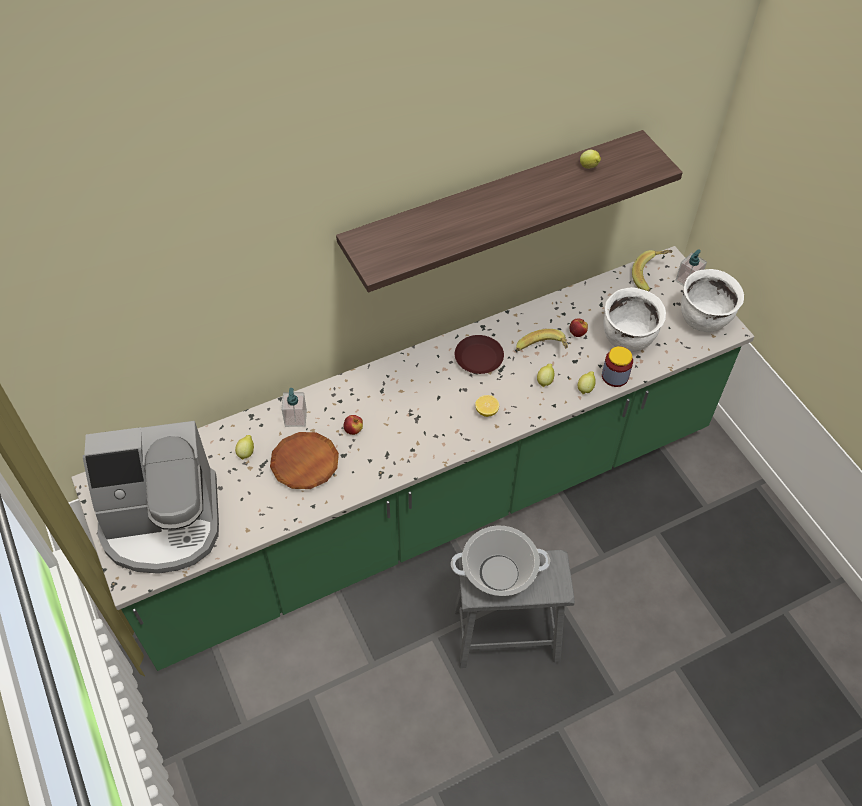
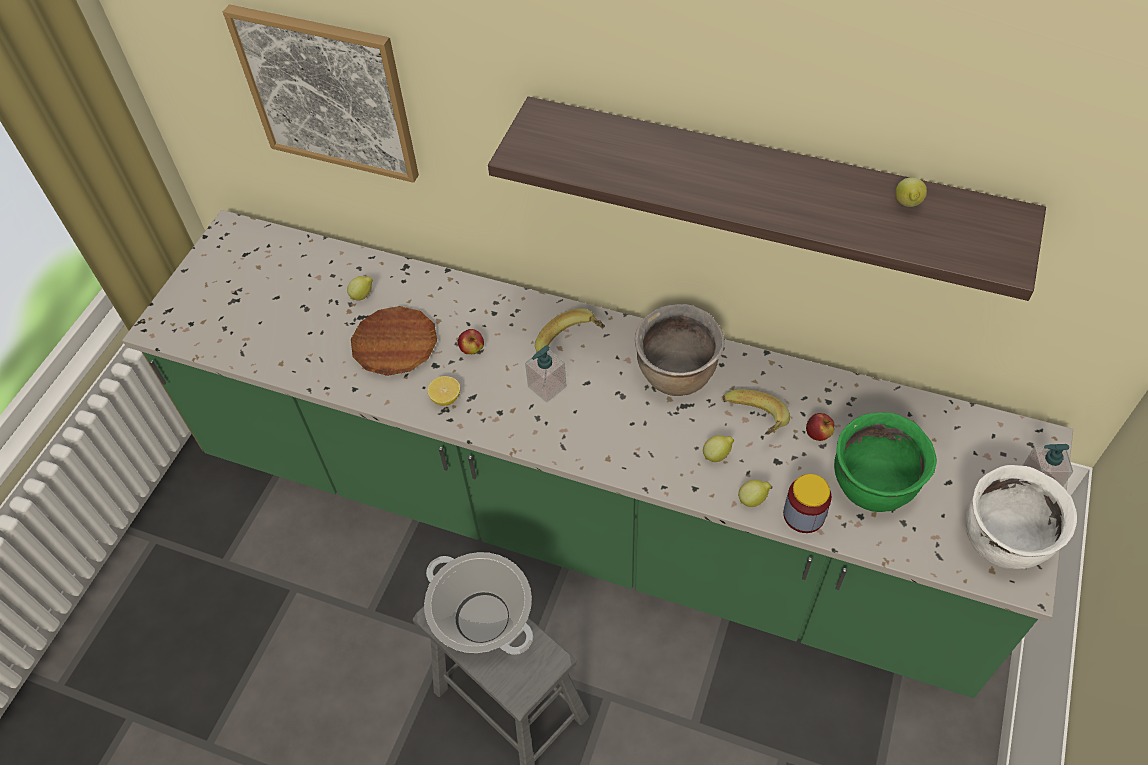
camera: 50 degrees right, 0 degrees up
coffee machine [83,421,219,574] -> none
soap dispenser [282,388,307,427] -> soap dispenser moved to [525,345,567,403]
brown plate [455,335,504,374] -> brown cooking pot [635,304,724,396]
lemon [475,395,499,417] -> lemon moved to [427,376,460,406]
white cooking pot [603,287,666,352] -> green cooking pot [834,412,937,512]
banana [632,250,672,292] -> banana moved to [535,308,605,353]
none -> picture [223,4,419,183]

